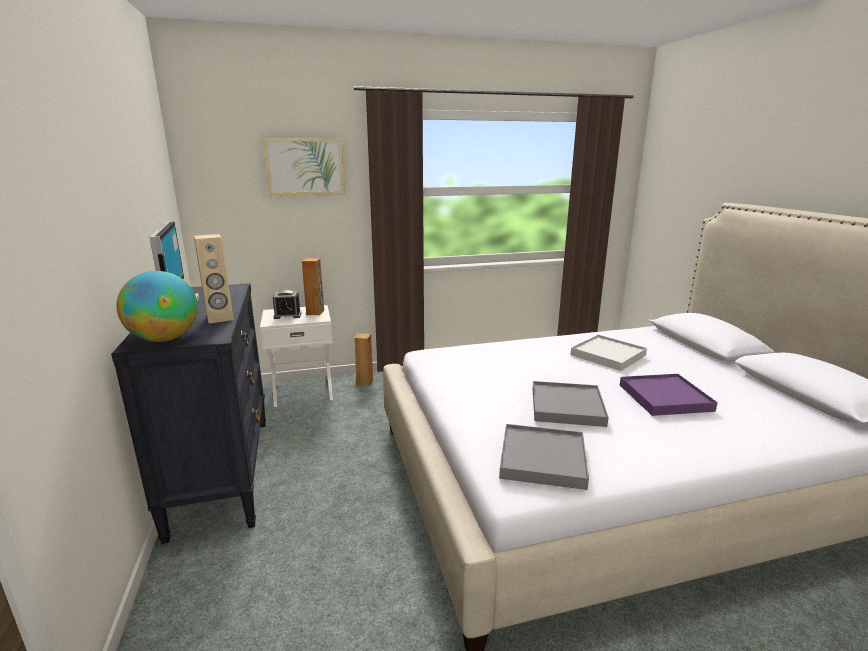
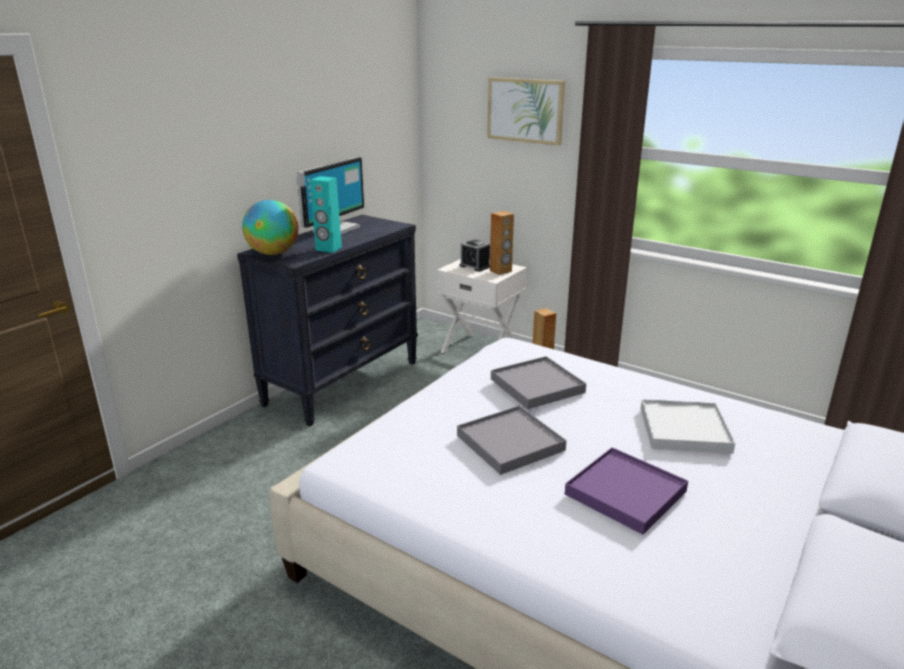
camera: 50 degrees right, 5 degrees up
beige speaker [194,234,234,324] -> turquoise speaker [310,176,342,253]
grey tray [499,424,589,490] -> grey tray moved to [491,356,586,409]

